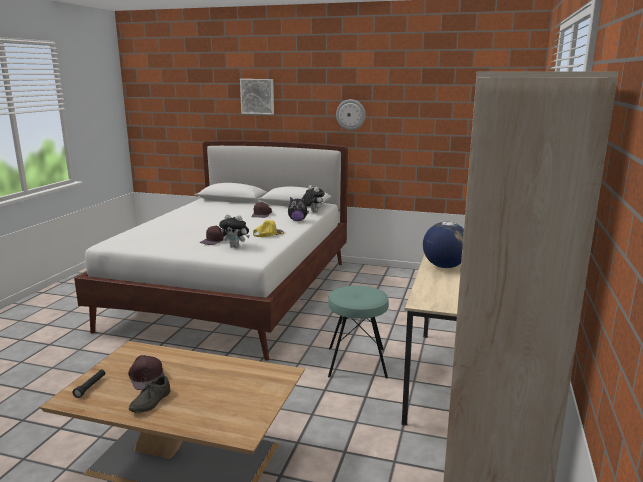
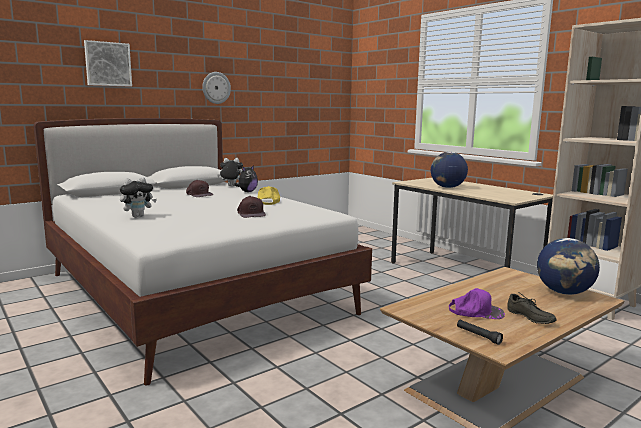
camera: 55 degrees left, 5 degrees down
brown cap [128,355,165,390] -> purple cap [449,288,505,319]
plush toy [219,214,250,248] -> plush toy moved to [120,177,157,217]
turquoise stool [328,286,389,379] -> none
none -> globe [537,238,600,295]

